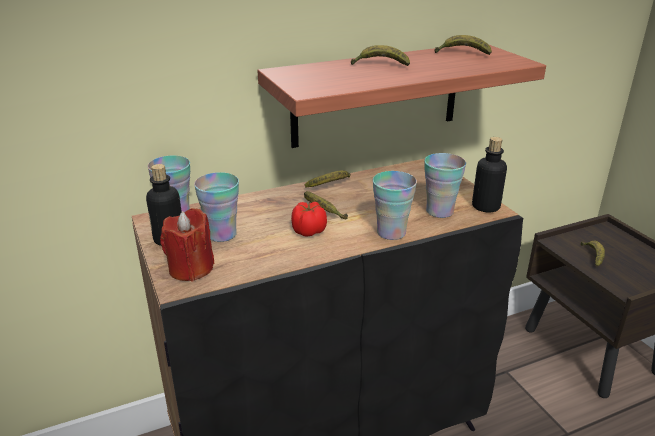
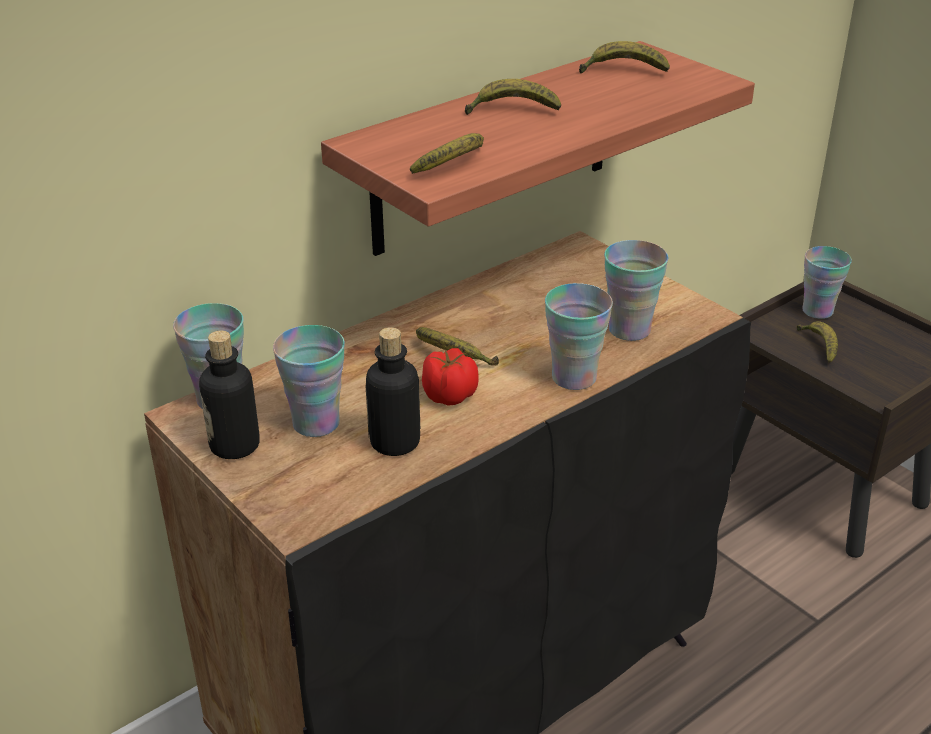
camera: 15 degrees left, 5 degrees up
red candle [160,208,214,282] -> none
banana [305,170,350,188] -> banana moved to [410,133,484,174]
bottle [472,137,507,213] -> bottle moved to [366,327,420,456]
none -> cup [802,246,852,319]

